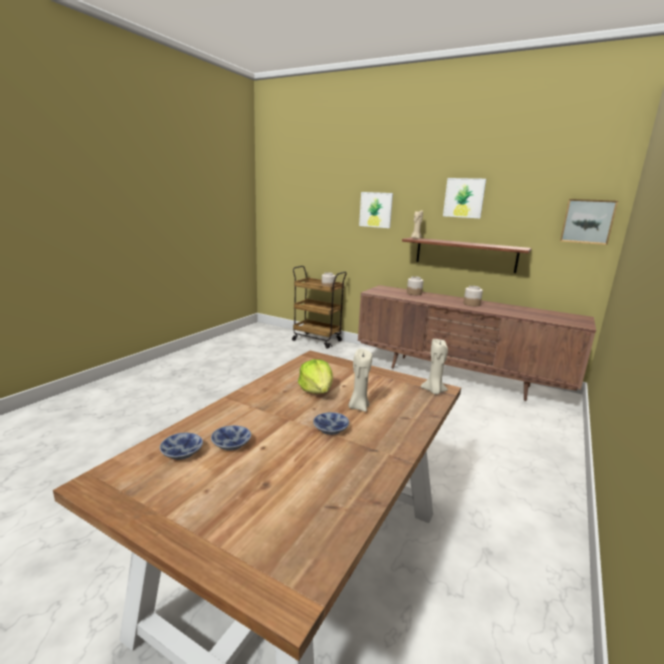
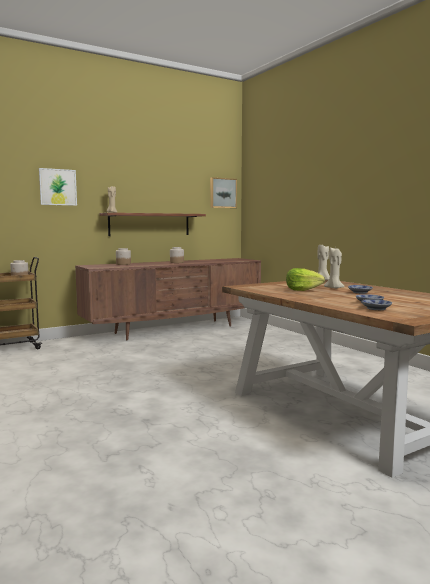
camera: 60 degrees left, 10 degrees down
picture [443,178,486,218] -> none

